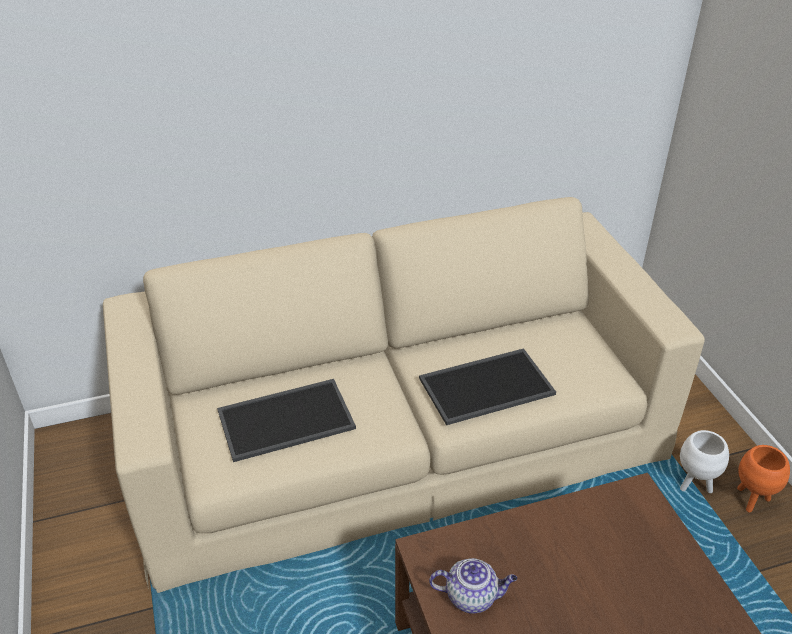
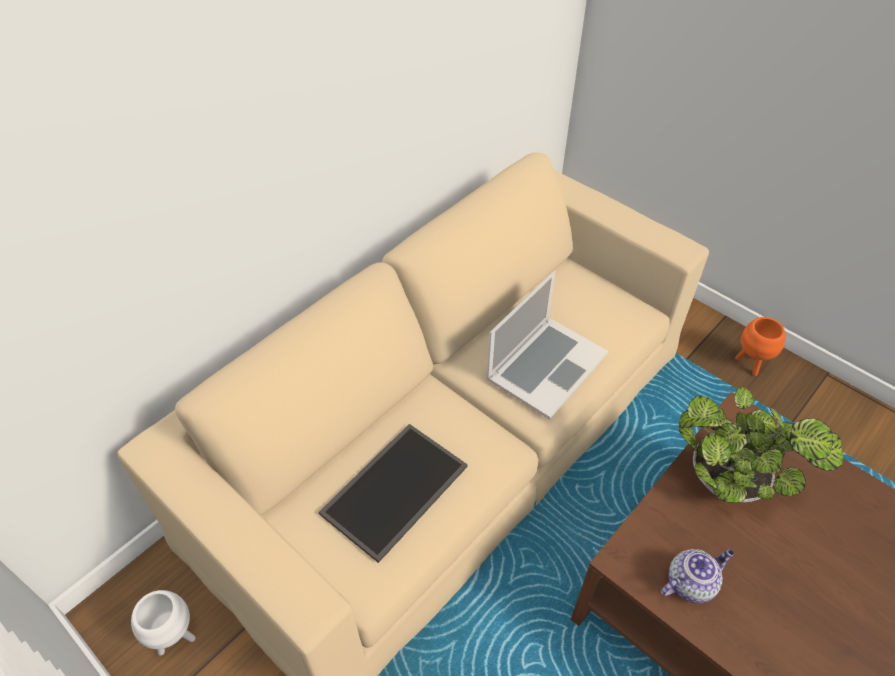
camera: 30 degrees left, 10 degrees up
tray [419,348,556,425] -> laptop [487,271,608,420]
white planter [680,430,729,493] -> white planter moved to [131,590,195,656]
none -> potted plant [679,387,843,503]

